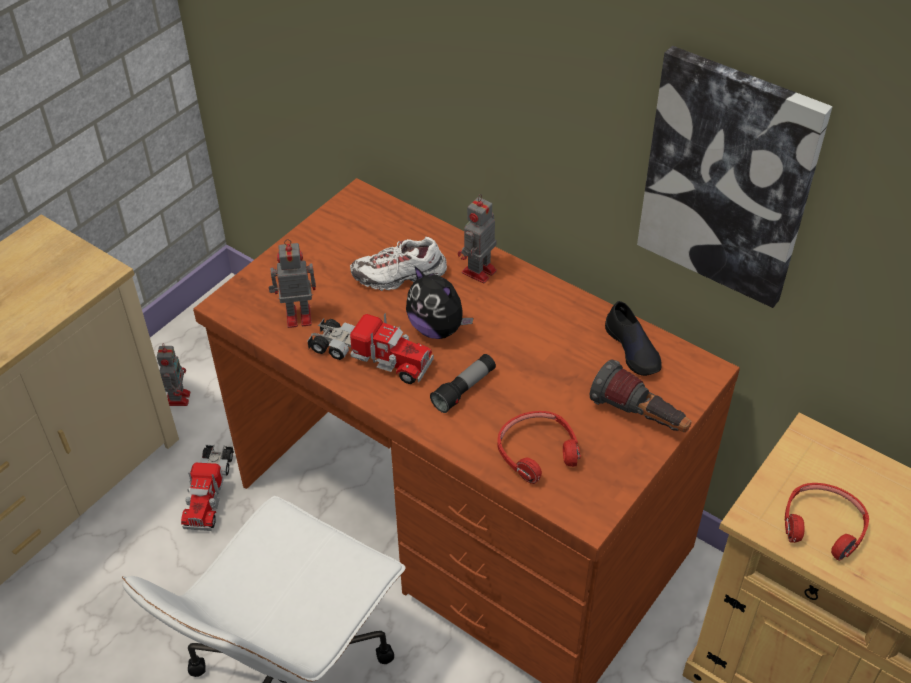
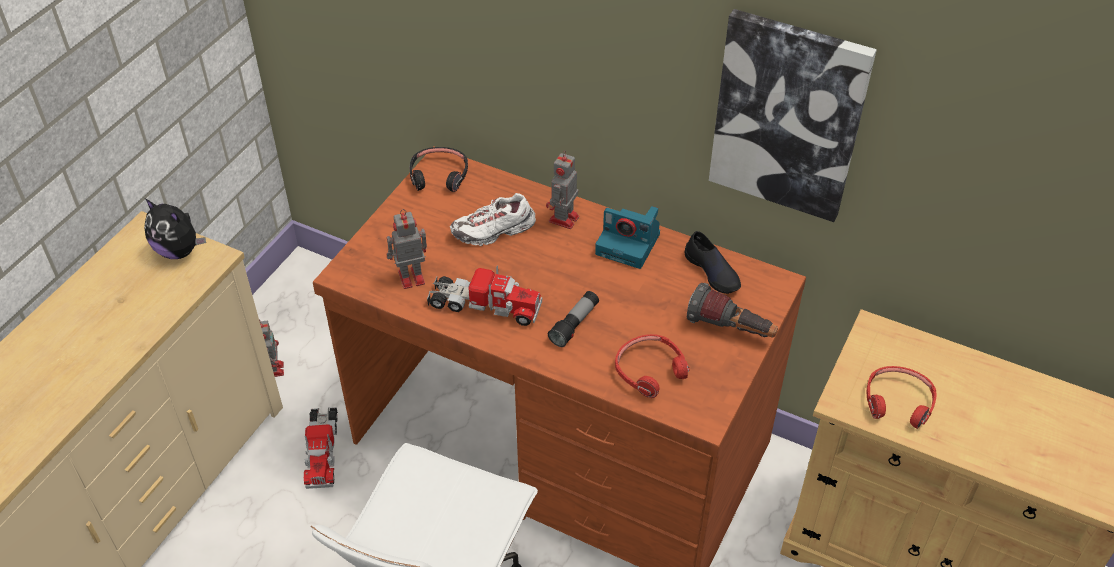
camera: 10 degrees left, 0 degrees up
plush toy [406,267,473,339] -> plush toy moved to [144,199,206,259]
none -> black headphones [410,147,468,192]
none -> camera [595,206,660,269]

